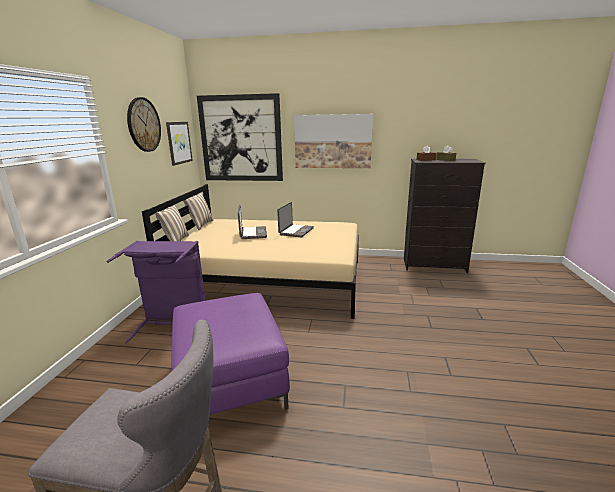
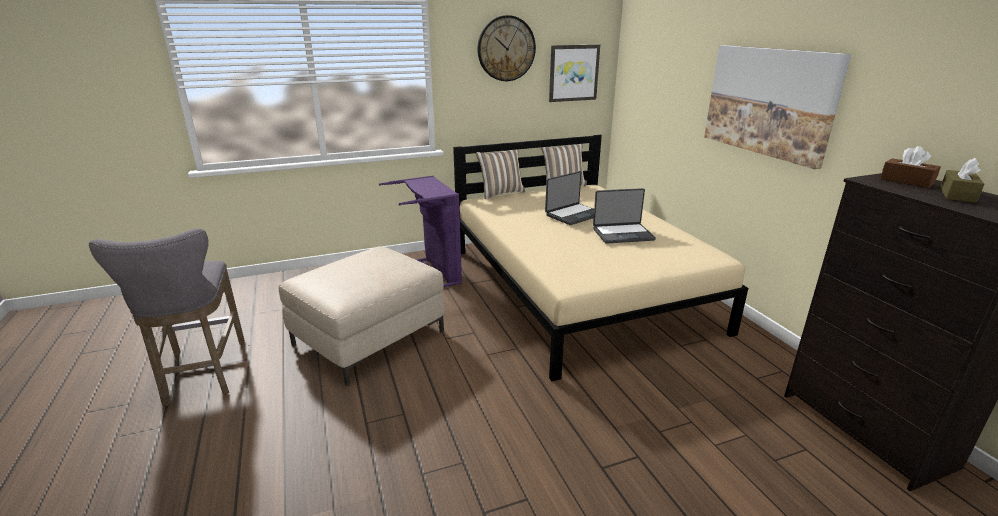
camera: 60 degrees right, 5 degrees up
purple ottoman [172,293,290,414] -> beige ottoman [278,246,445,386]
picture [197,93,283,181] -> none

